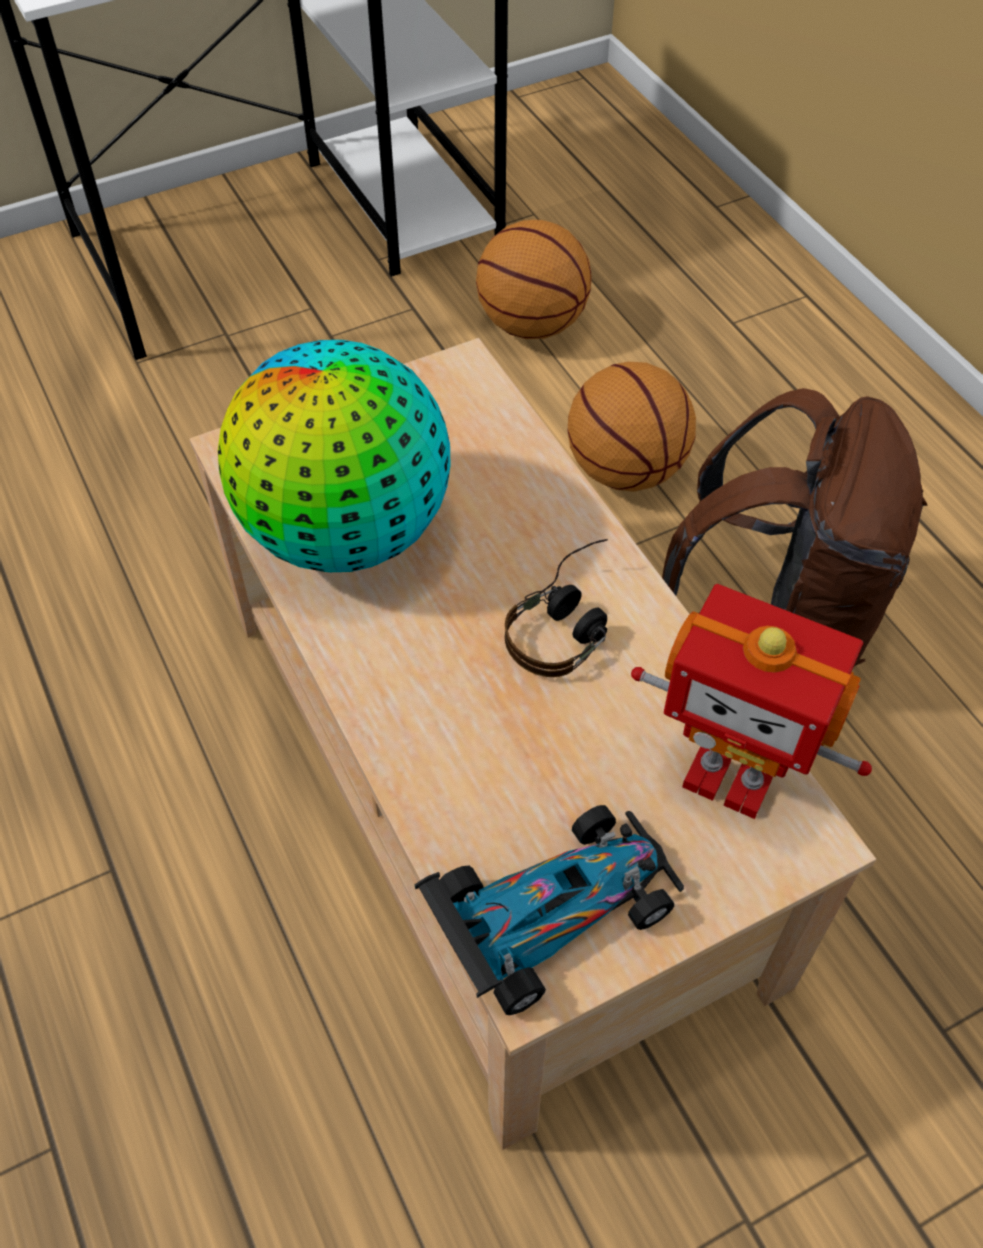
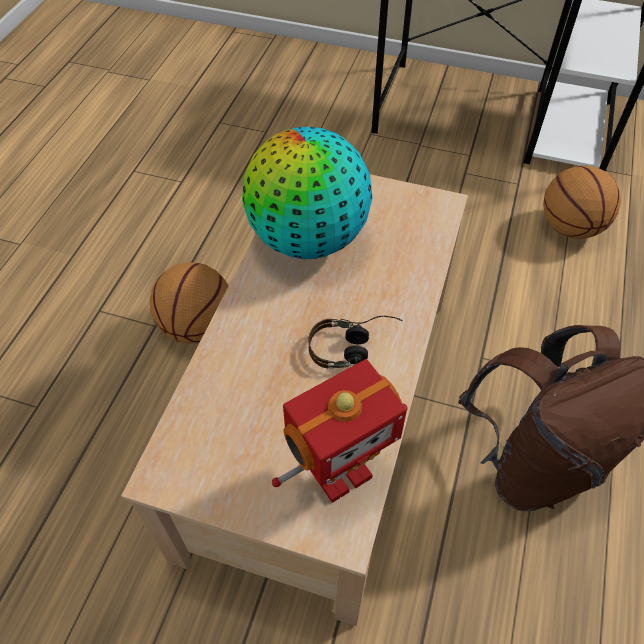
camera: 45 degrees right, 0 degrees up
toy car [415,805,684,1015] -> none
basketball [568,362,696,492] -> basketball moved to [149,262,228,344]
toy robot [631,584,872,819] -> toy robot turned 105 degrees counterclockwise [272,359,408,503]

